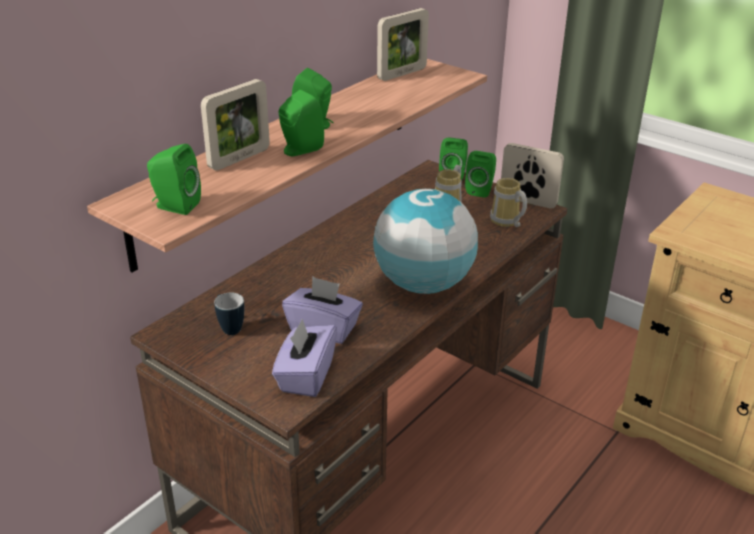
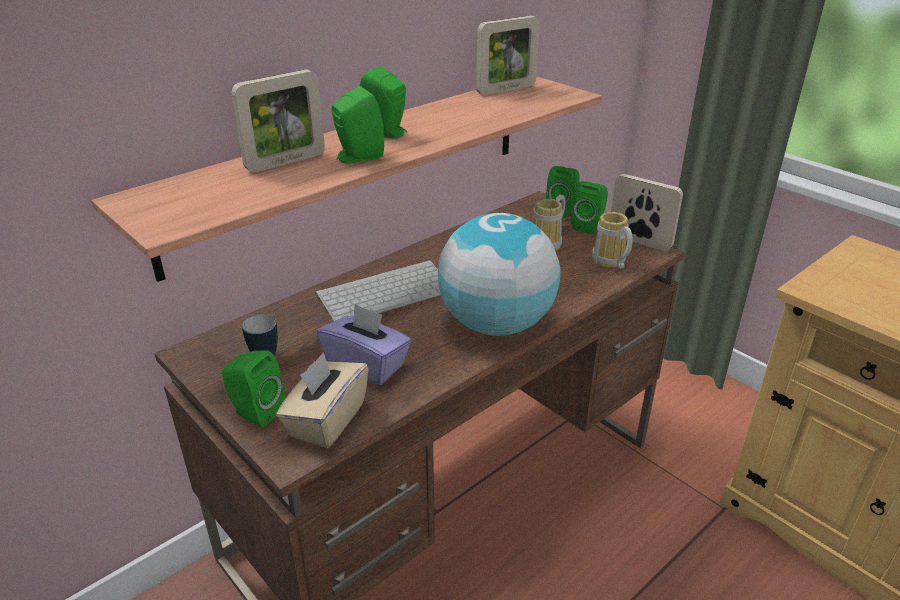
camera: 10 degrees right, 0 degrees up
green speaker [147,144,201,215] -> green speaker moved to [222,350,285,427]
purple tissue box [272,319,337,397] -> beige tissue box [276,352,369,448]
none -> keyboard [315,260,441,321]

